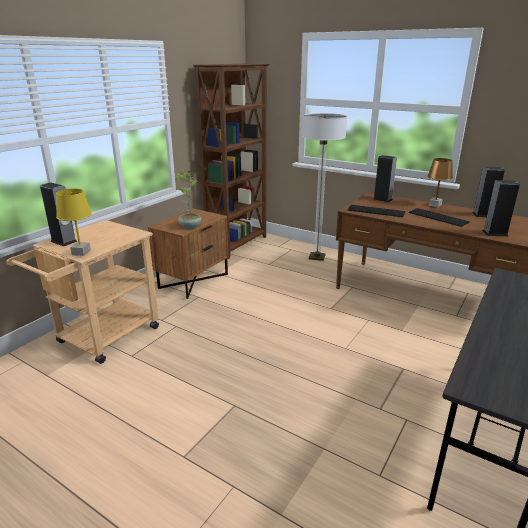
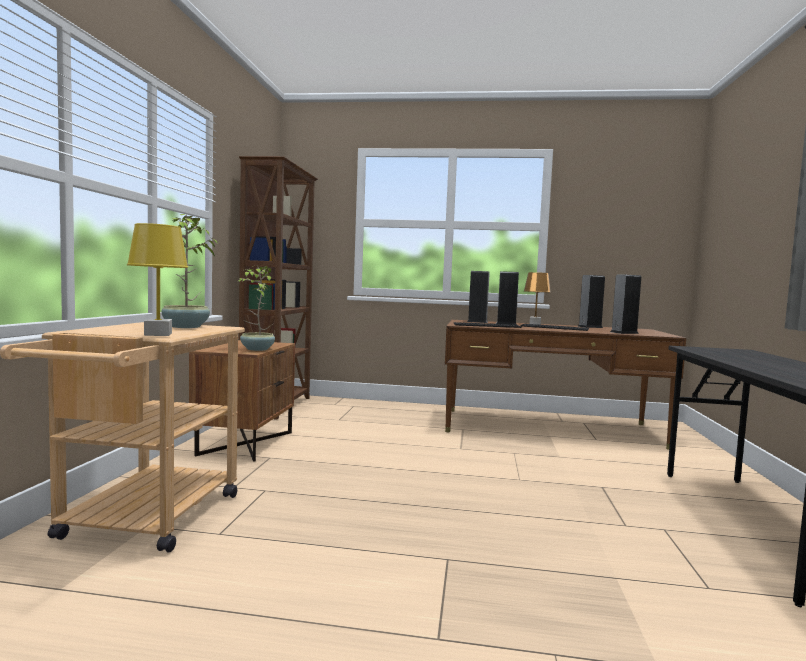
camera: 25 degrees left, 20 degrees down
speaker [40,183,77,246] -> speaker moved to [496,271,519,325]
floor lamp [302,113,347,261] -> none
none -> potted plant [161,214,218,328]

